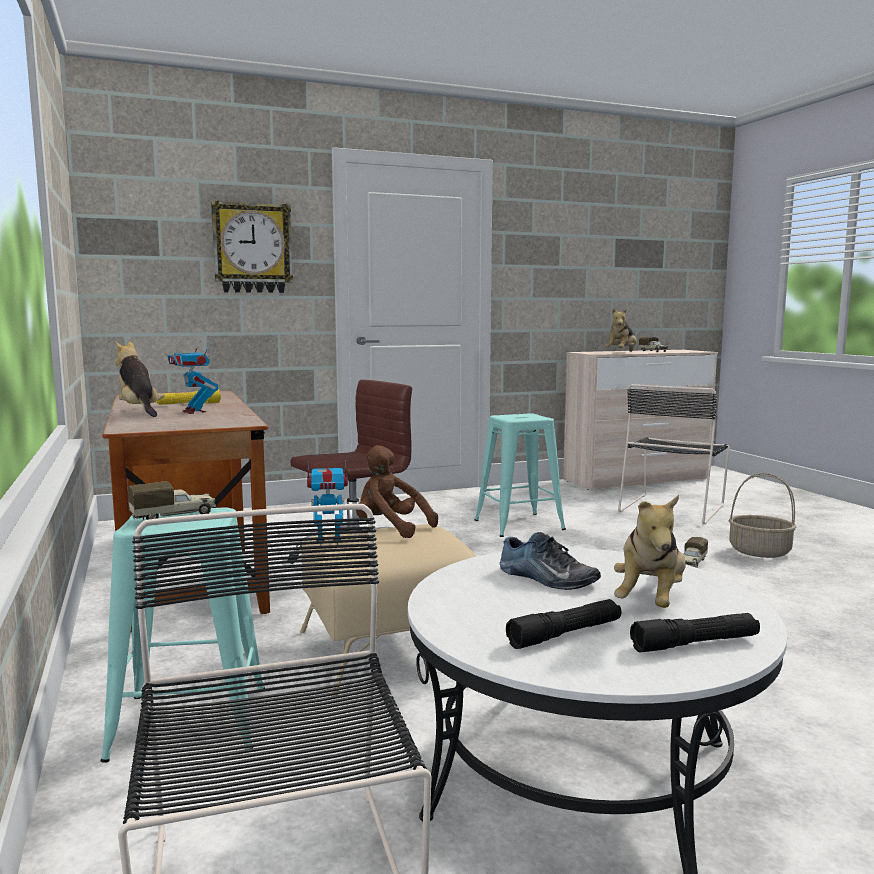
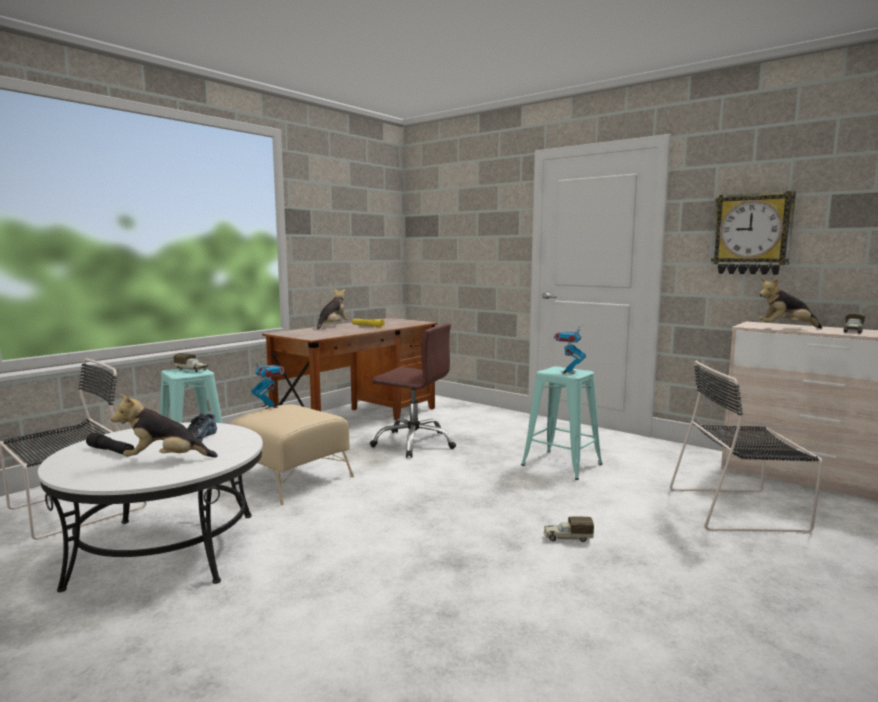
camera: 60 degrees right, 0 degrees up
toy robot [167,340,218,414] -> toy robot moved to [554,326,586,374]
wall clock [211,201,293,293] -> wall clock moved to [711,191,796,275]
brown plush toy [356,445,438,538] -> none
black flashlight [630,613,760,652] -> none
basket [728,473,796,558] -> none

